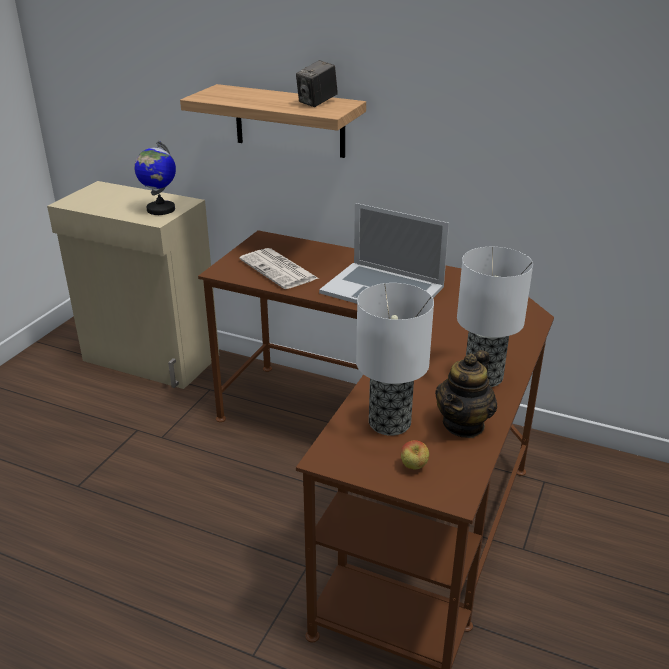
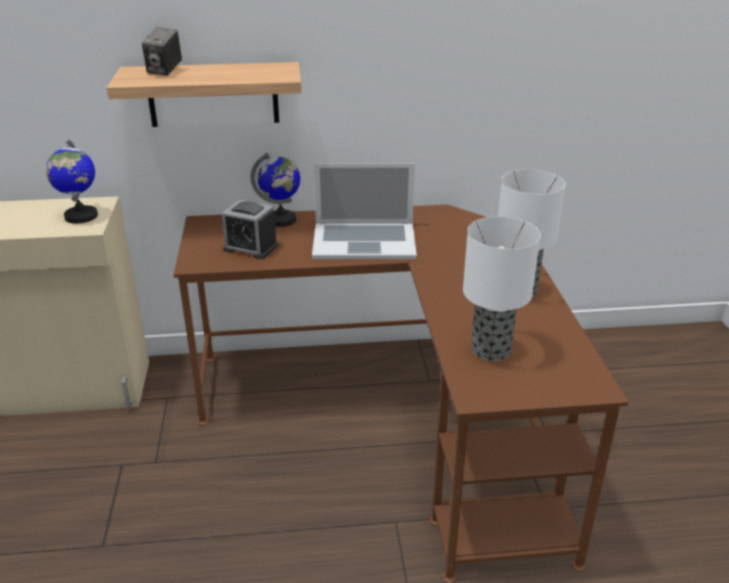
camera: 30 degrees left, 0 degrees up
newspaper [239,248,319,289] -> alarm clock [222,200,278,259]
camera [296,60,338,107] -> camera moved to [142,27,182,76]
apple [401,440,429,470] -> none
teapot [435,350,497,438] -> none
none -> globe [251,153,300,227]

